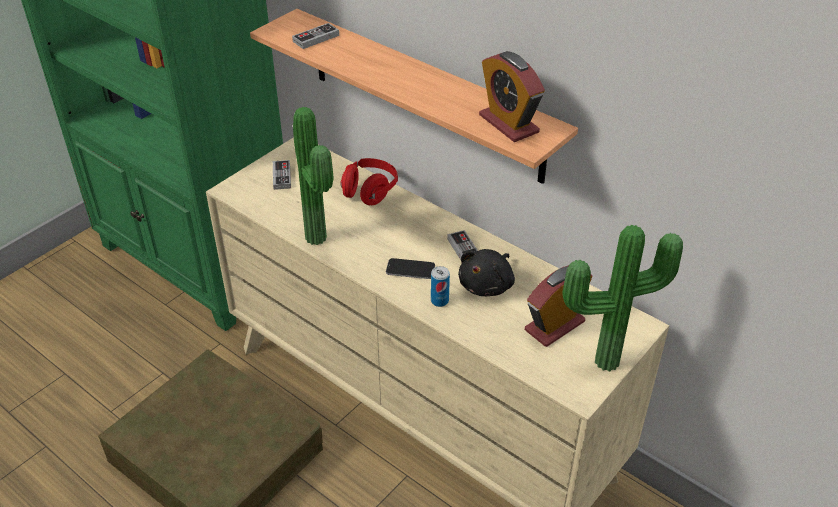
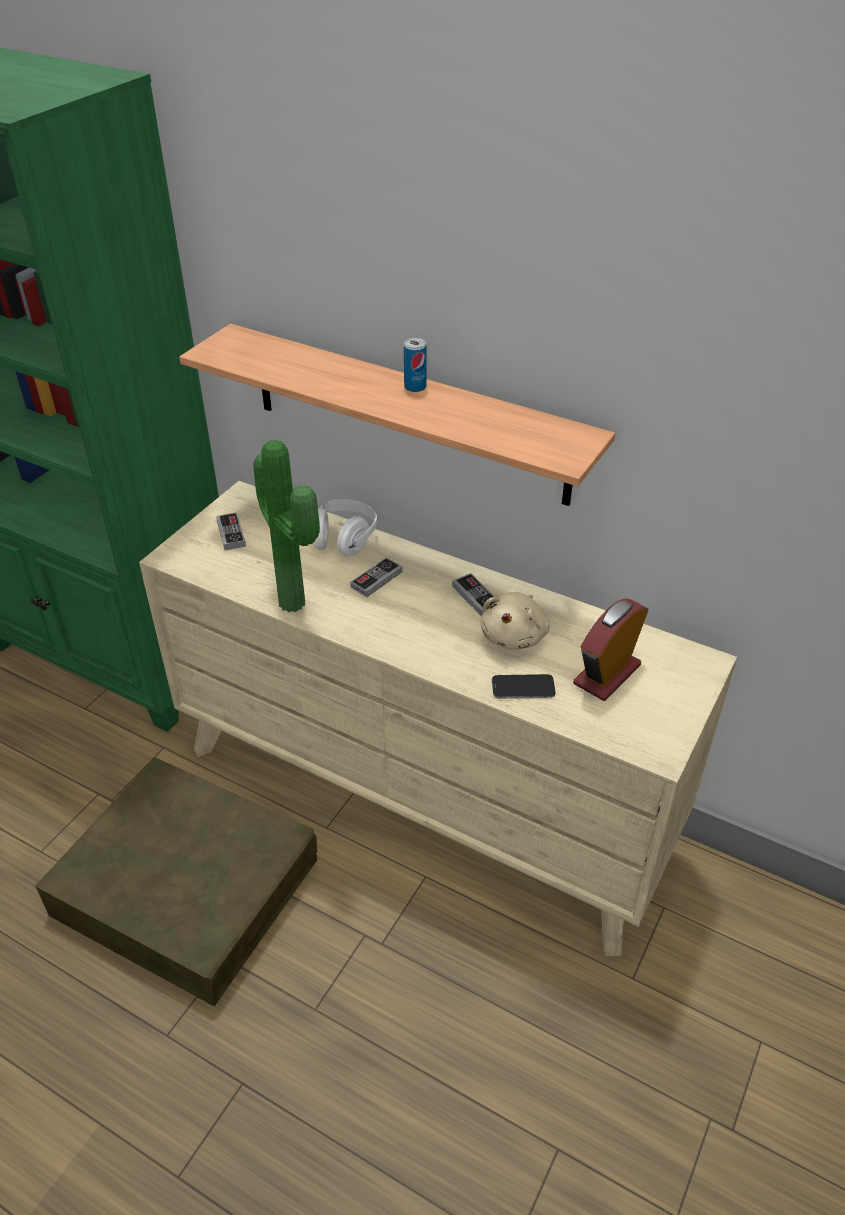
camera: 10 degrees left, 0 degrees up
game controller [292,23,339,49] -> game controller moved to [350,557,402,597]
red headphones [340,158,398,205] -> white headphones [314,499,378,556]
phone [386,258,435,279] -> phone moved to [492,674,556,699]
can [431,266,450,307] -> can moved to [404,338,427,392]
black plush toy [458,249,515,296] -> beige plush toy [480,592,550,650]
alarm clock [479,51,545,142] -> none
potted plant [562,225,683,371] -> none

